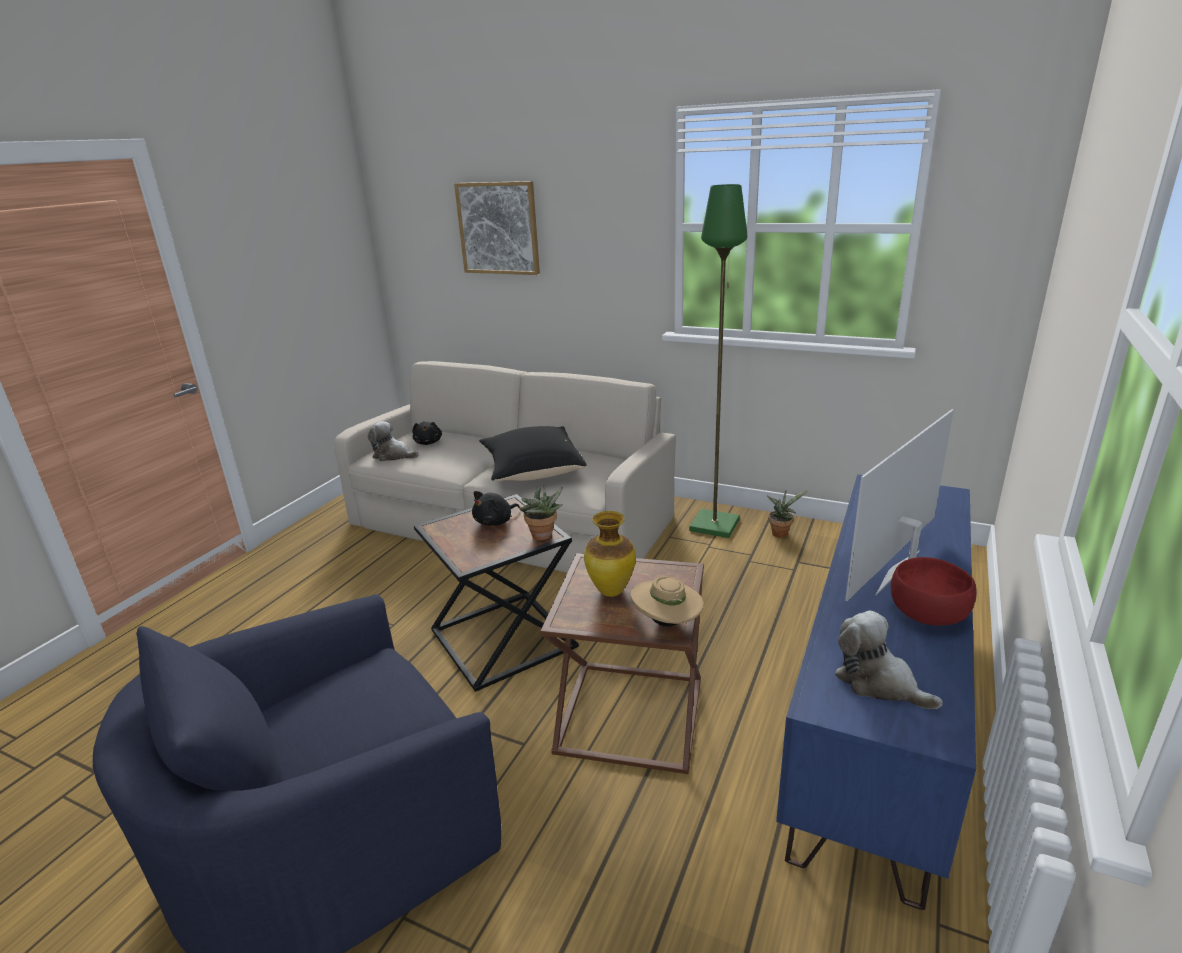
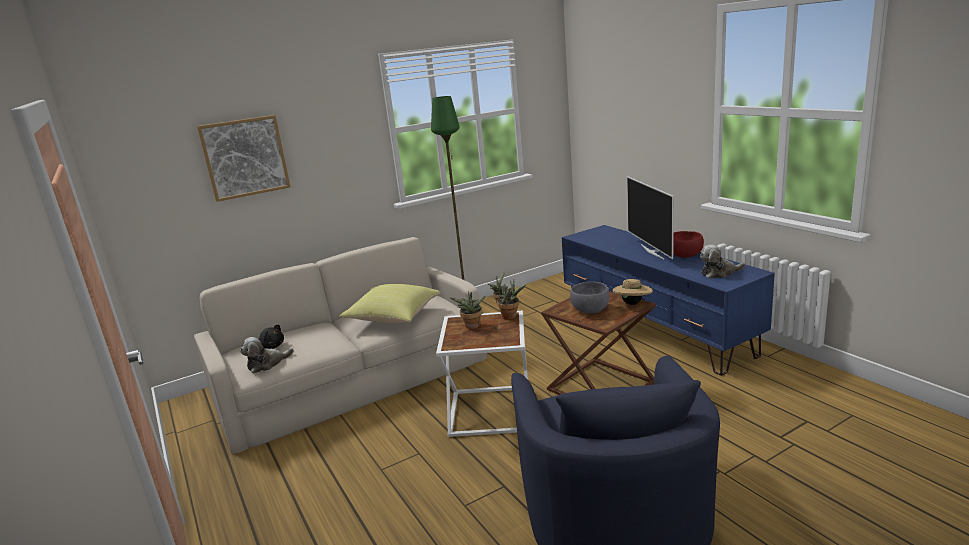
camera: 55 degrees left, 5 degrees down
black side table [414,494,579,692] -> white side table [436,310,528,437]
black plush toy [472,491,520,526] -> potted plant [451,291,486,329]
black pillow [479,426,587,481] -> yellow pillow [339,284,440,323]
vase [584,511,636,597] -> grey bowl [570,282,609,314]

